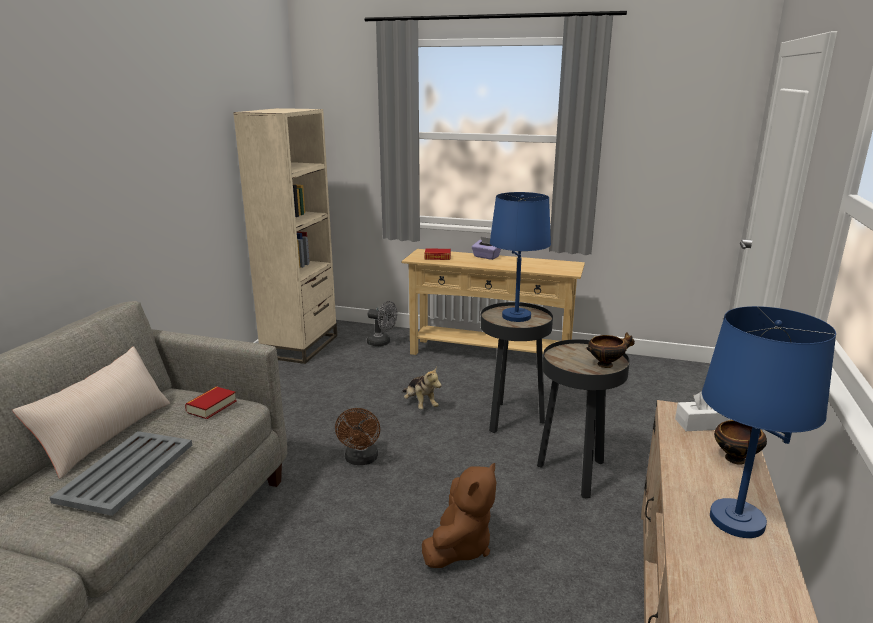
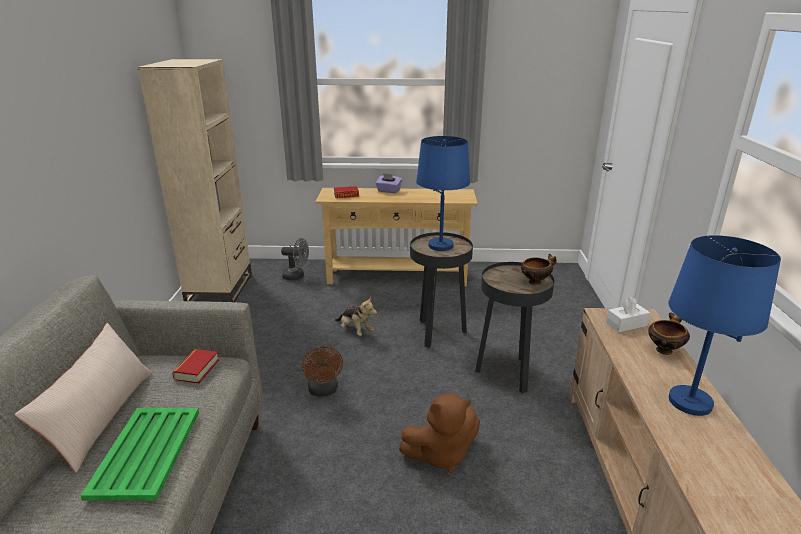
camera: 15 degrees left, 5 degrees up
grey tray [50,431,192,516] -> green tray [80,408,199,501]
brown plush toy [422,463,496,568] -> brown plush toy turned 60 degrees clockwise [399,393,480,473]

